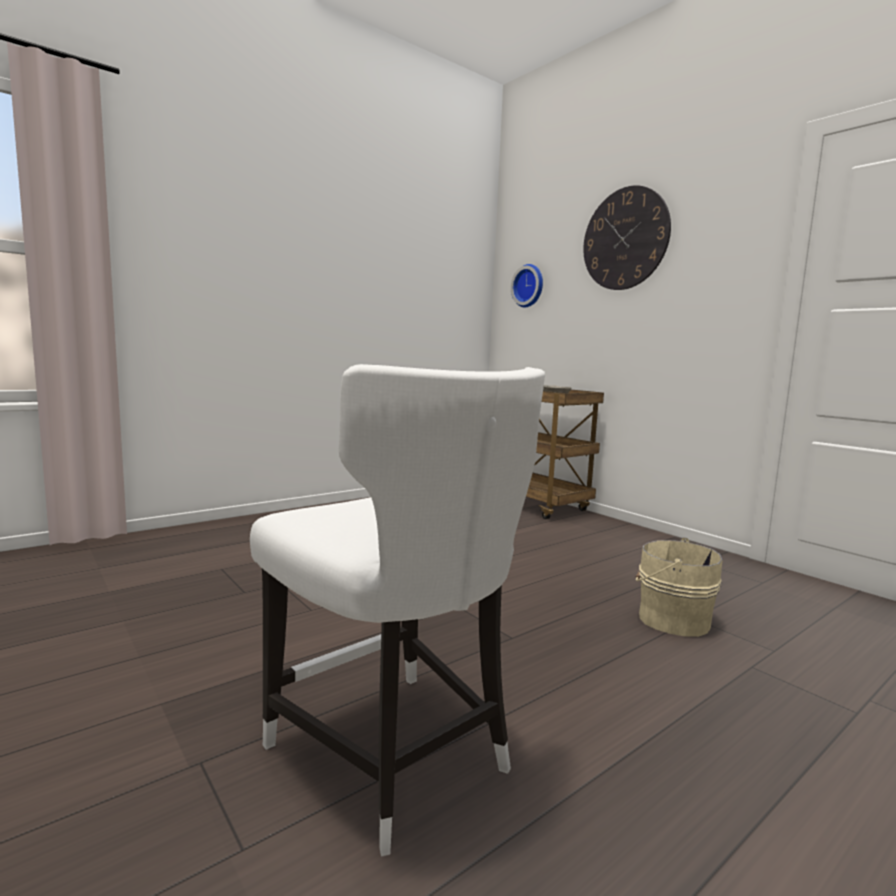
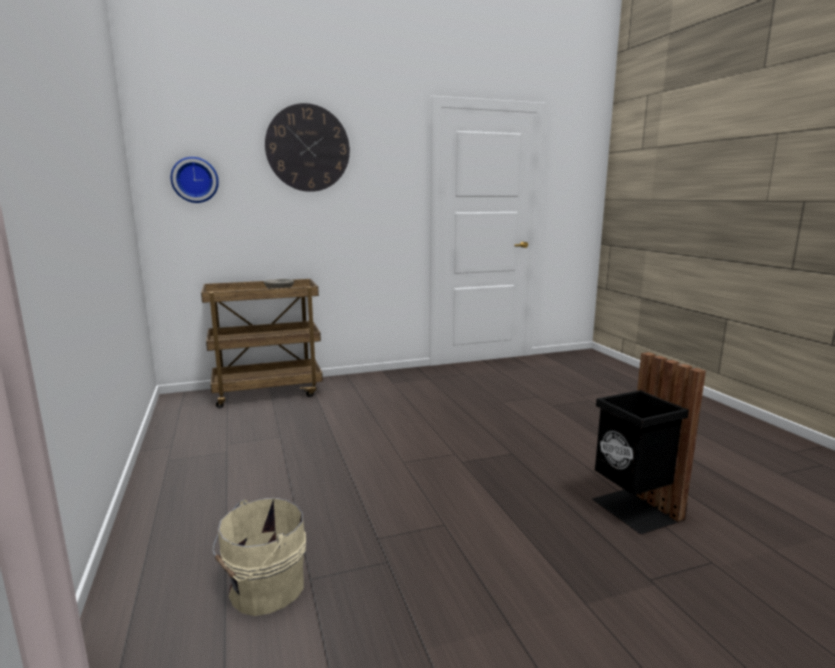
camera: 70 degrees left, 5 degrees up
white chair [250,364,545,857] -> black trash can [592,352,706,535]
beige bucket [636,537,723,637] -> beige bucket moved to [212,498,306,616]

